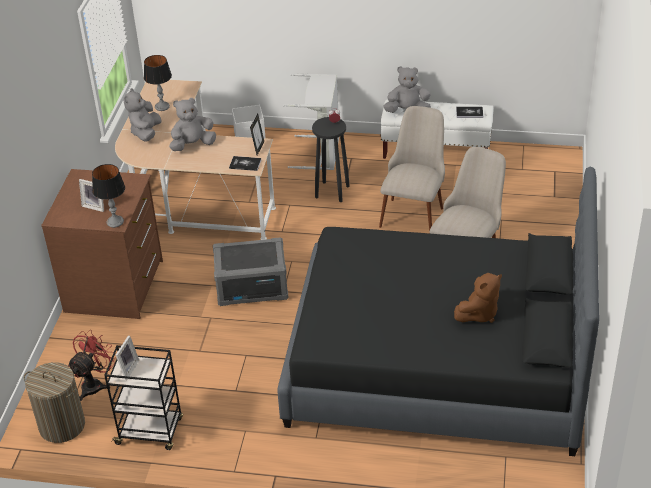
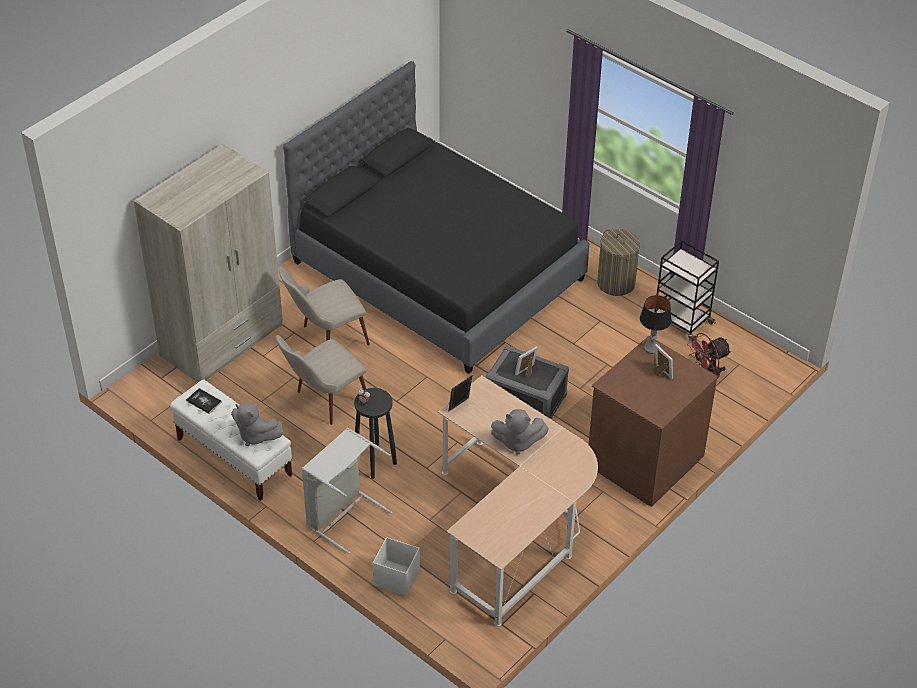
camera: 150 degrees left, 5 degrees up
laundry basket [24,362,85,443] -> laundry basket moved to [597,229,640,296]
picture frame [116,335,139,380] -> picture frame moved to [515,346,538,377]
grey plush toy [123,88,162,142] -> none
table lamp [144,55,172,111] -> none
book [229,156,261,171] -> none
brown plush toy [454,273,502,323] -> none
none -> beige wardrobe [134,144,283,383]

